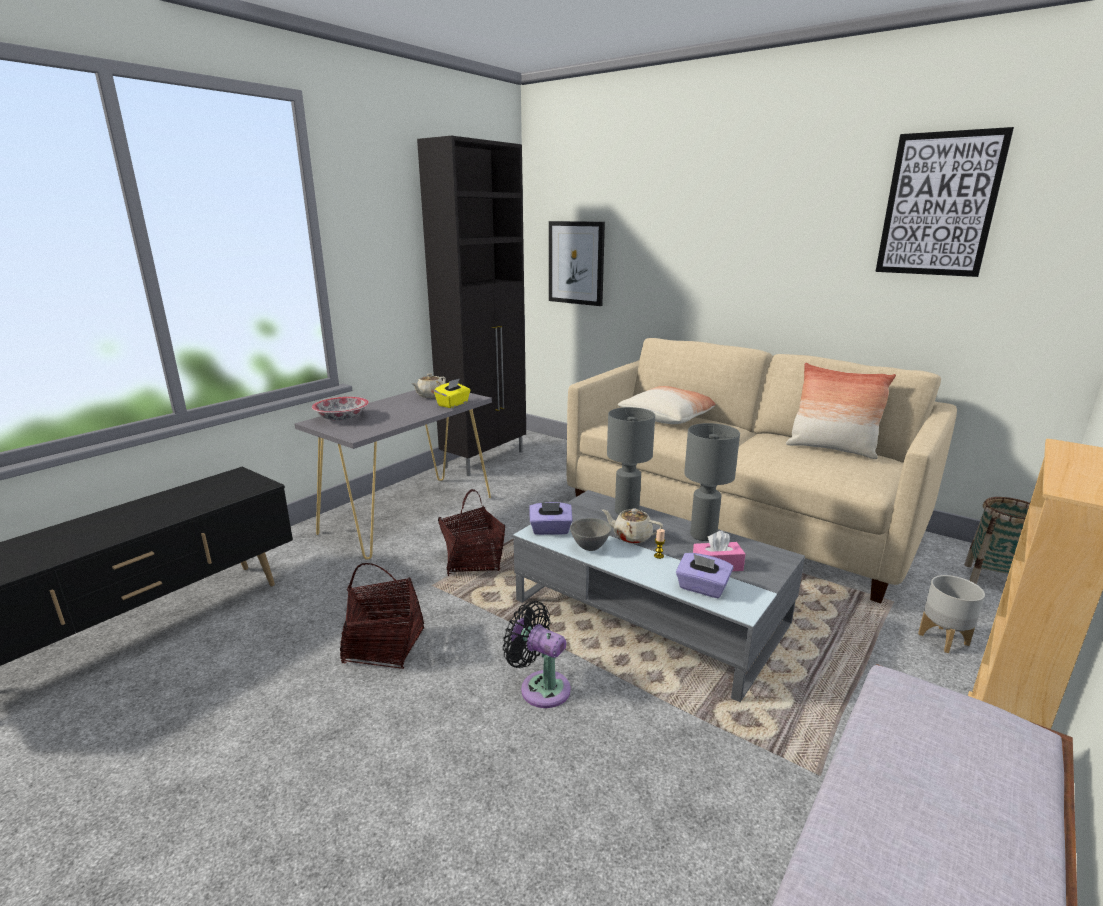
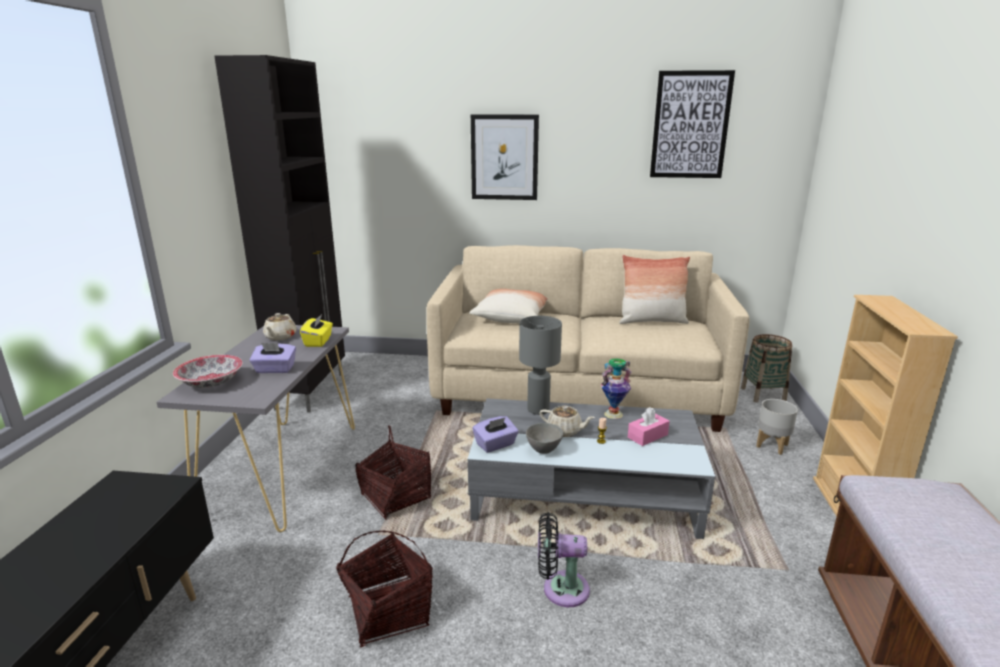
camera: 30 degrees left, 0 degrees up
picture [549,221,605,306] -> picture moved to [471,114,539,200]
beige teapot [602,509,663,544] -> beige teapot turned 150 degrees counterclockwise [539,405,595,437]
purple tissue box [676,553,733,598] -> purple tissue box moved to [250,343,296,373]
grey table lamp [684,423,740,541] -> vase [601,358,632,419]

